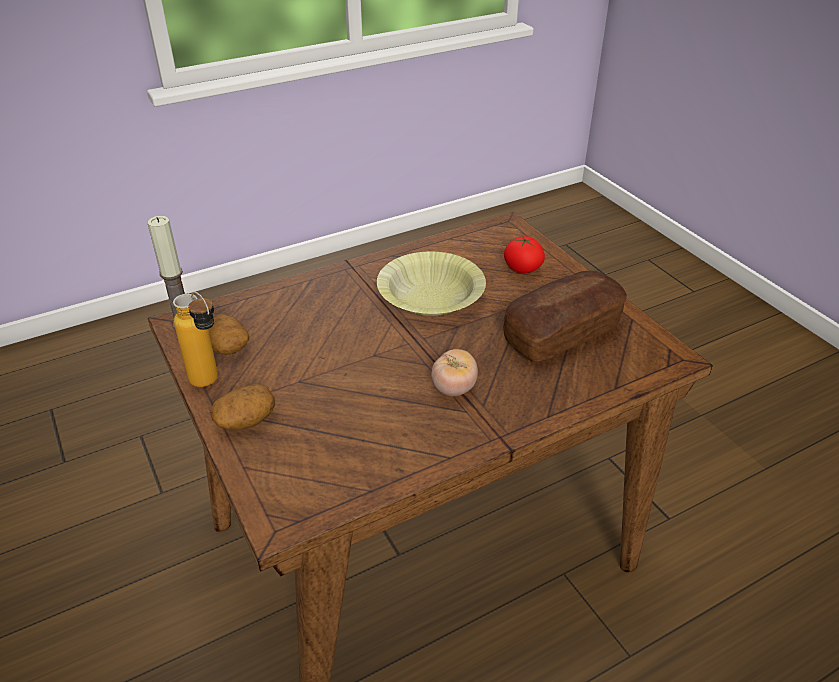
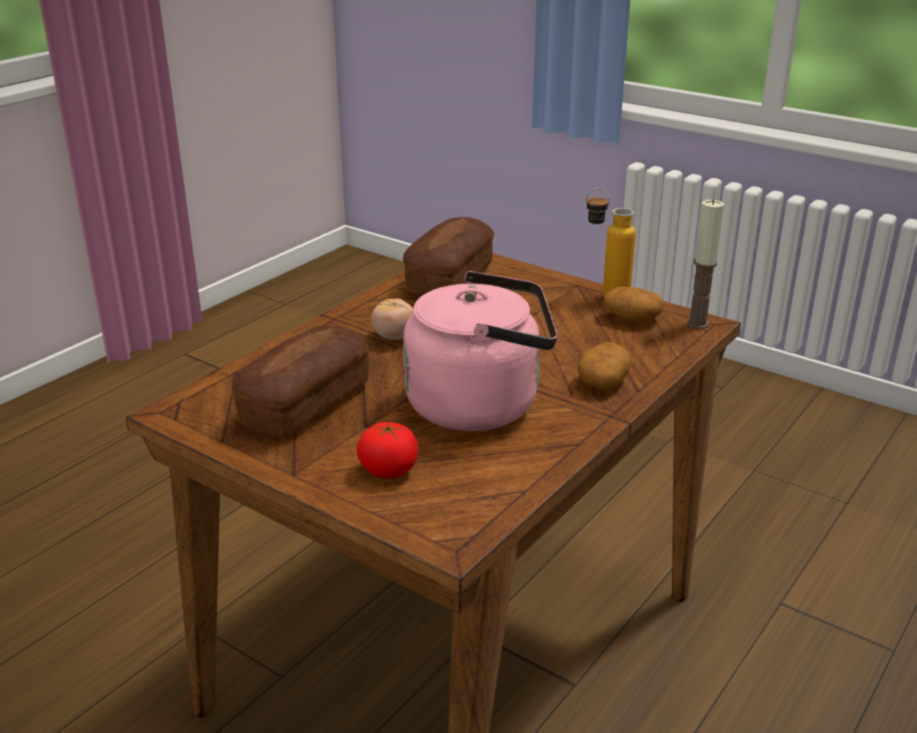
camera: 155 degrees right, 10 degrees down
potato [210,384,275,430] -> potato moved to [578,342,631,390]
yellow bowl [377,251,486,316] -> pink kettle [403,271,557,431]
none -> bread [403,217,494,296]

